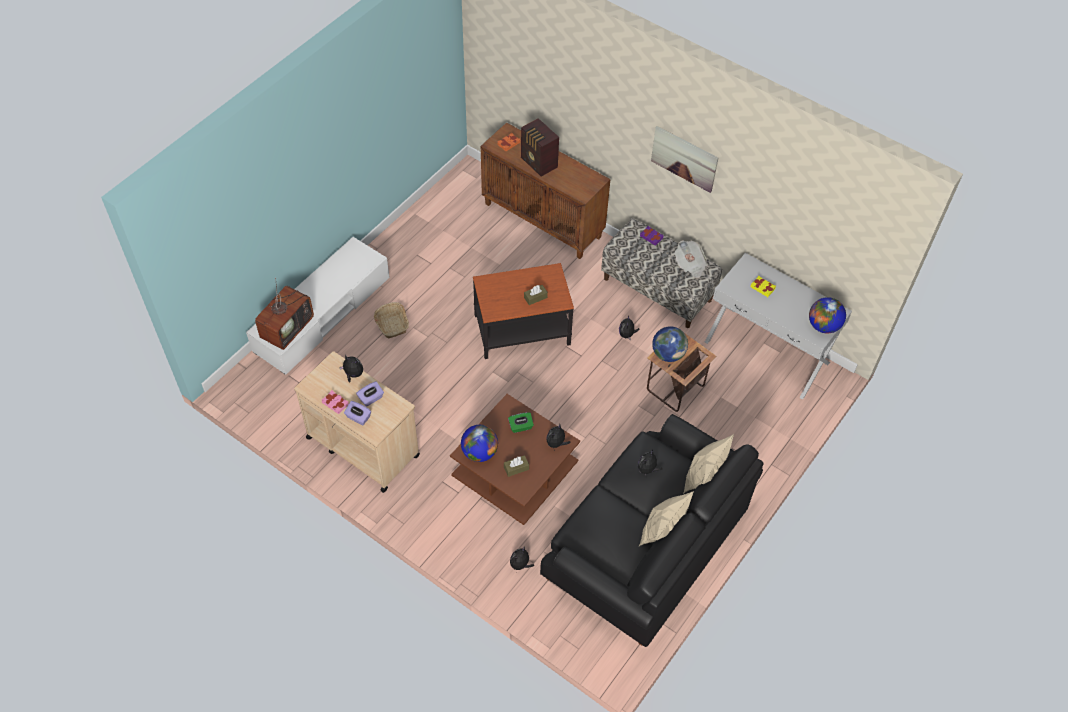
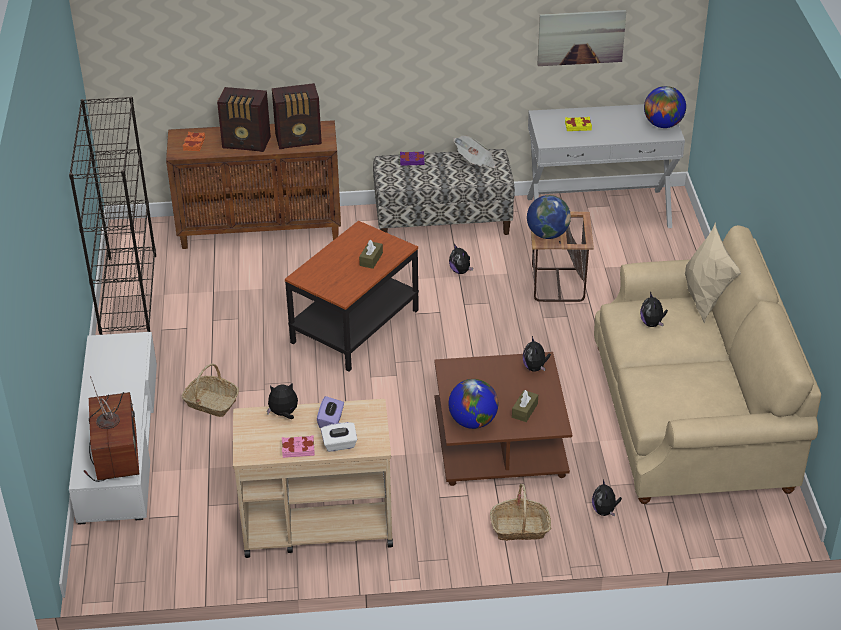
camera: 40 degrees left, 15 degrees down
purple tissue box [344,401,371,425] -> white tissue box [321,422,357,452]
green tissue box [508,412,534,433] -> none
black sofa [540,414,764,647] -> beige sofa [594,225,821,504]
beige pillow [639,490,695,546] -> none
picture [651,126,718,193] -> picture moved to [537,10,626,66]
none -> black bookcase [69,97,156,335]
none -> radio [272,83,322,149]
none -> basket [490,484,551,541]

